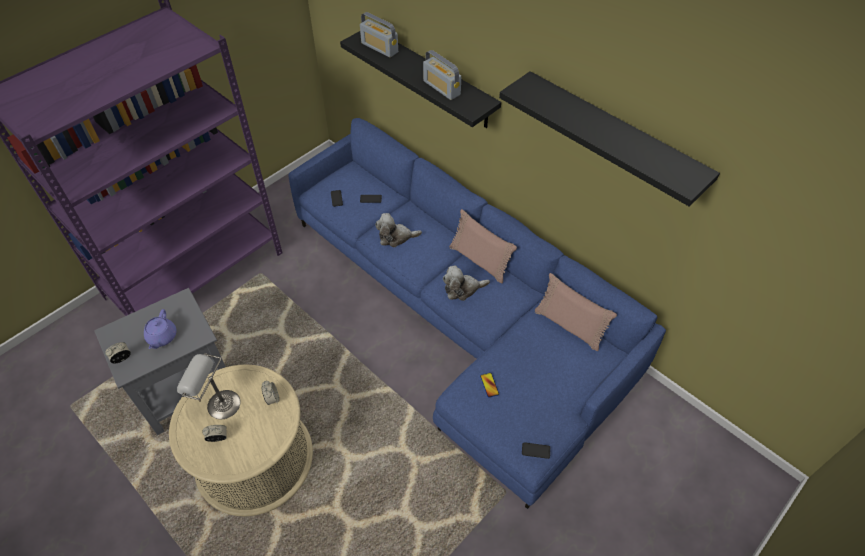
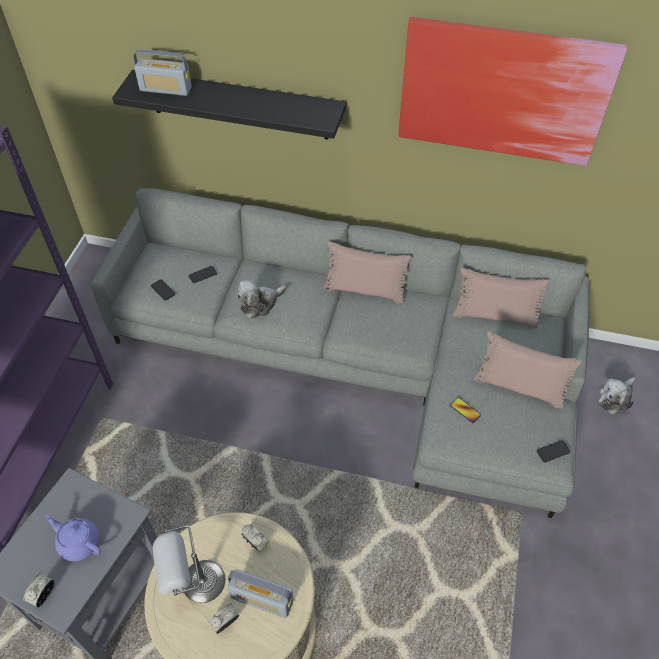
camera: 30 degrees left, 0 degrees up
purple teapot [144,309,176,349] -> purple teapot turned 150 degrees clockwise [45,515,101,562]
blue sofa [289,118,666,509] -> grey sofa [91,188,589,518]
radio [423,50,461,100] -> radio moved to [228,569,293,618]
plush toy [443,266,490,301] -> plush toy moved to [598,377,636,415]
black shelf [499,71,720,207] -> picture [398,17,627,166]
none -> beige pillow [473,331,582,409]

